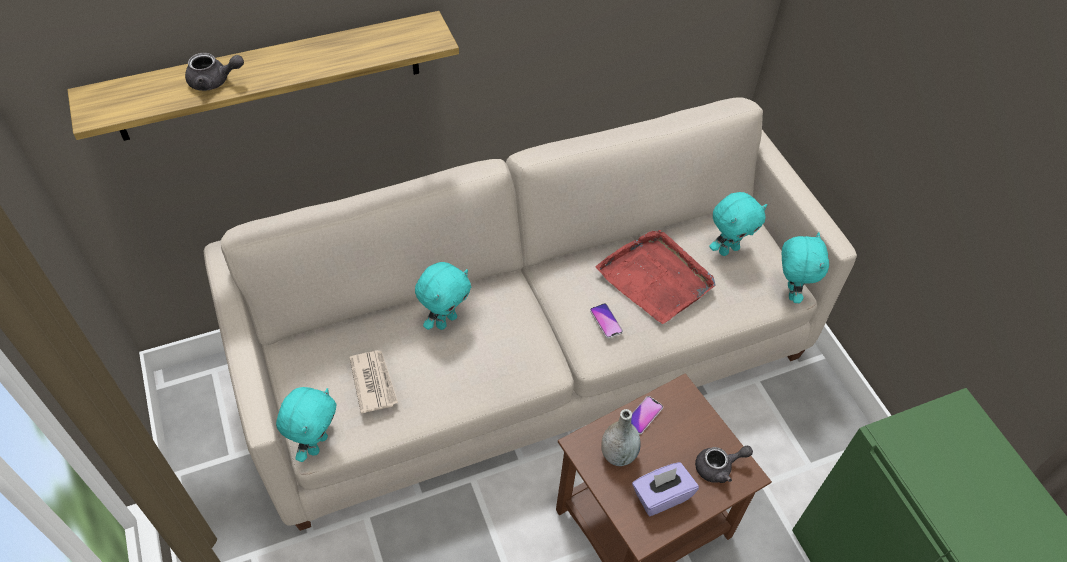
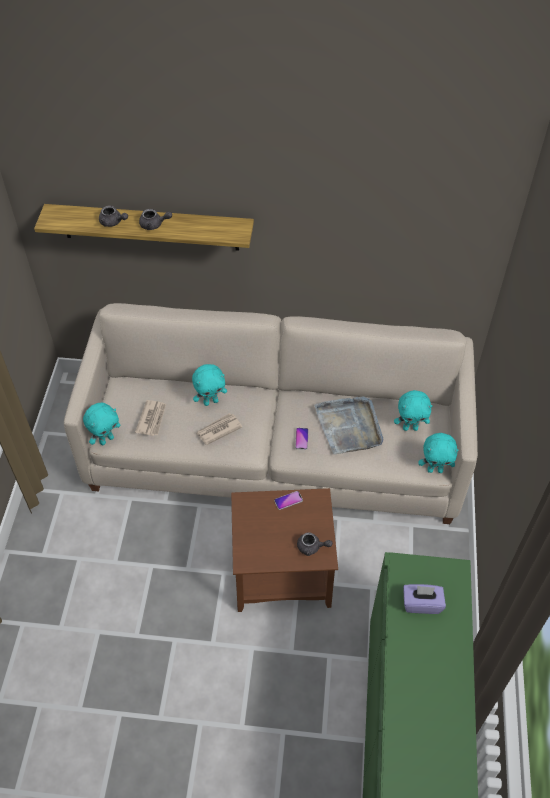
camera: 30 degrees right, 0 degrees up
red tray [596,230,716,324] -> grey tray [314,397,384,454]
grey vase [601,409,641,466] -> none
purple tissue box [632,462,699,516] -> purple tissue box moved to [403,584,446,614]
turquoise plush toy [782,232,829,303] -> turquoise plush toy turned 60 degrees clockwise [418,433,459,473]
none -> grey teapot [139,209,172,230]
none -> newspaper [196,413,242,445]

